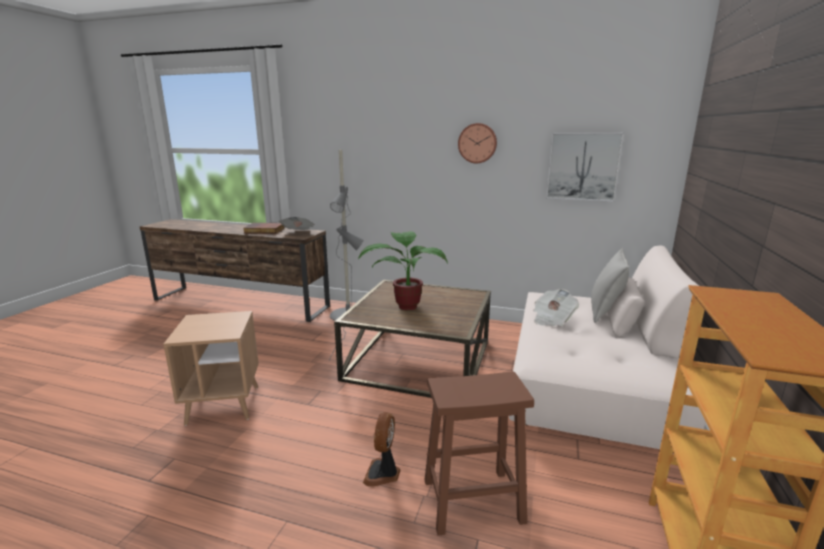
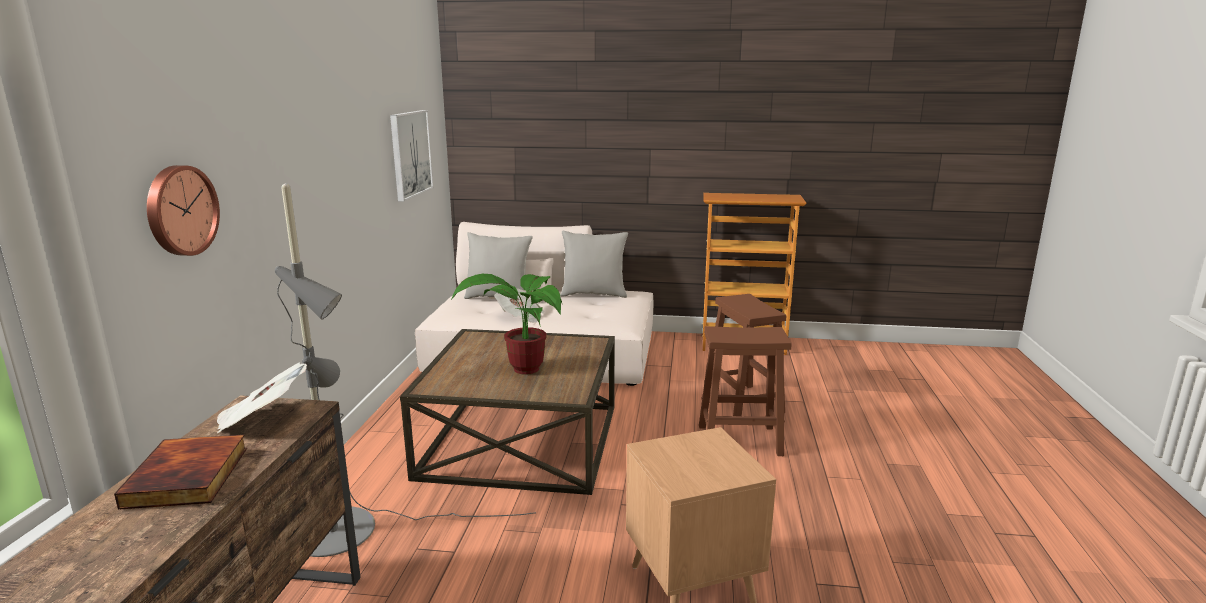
camera: 100 degrees left, 0 degrees up
fan [363,412,400,487] -> brown stool [699,326,791,456]
wall clock [458,123,497,163] -> wall clock moved to [147,165,220,256]
none -> grey pillow [560,231,628,298]

